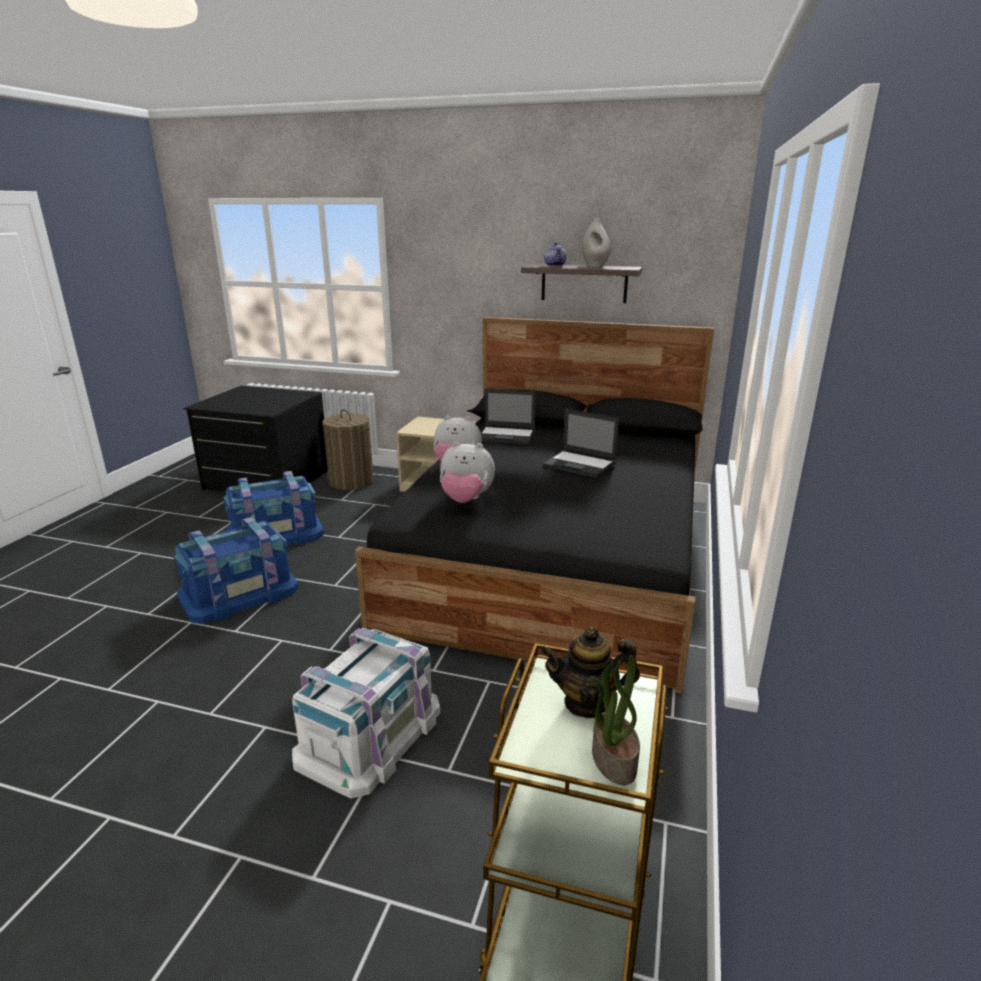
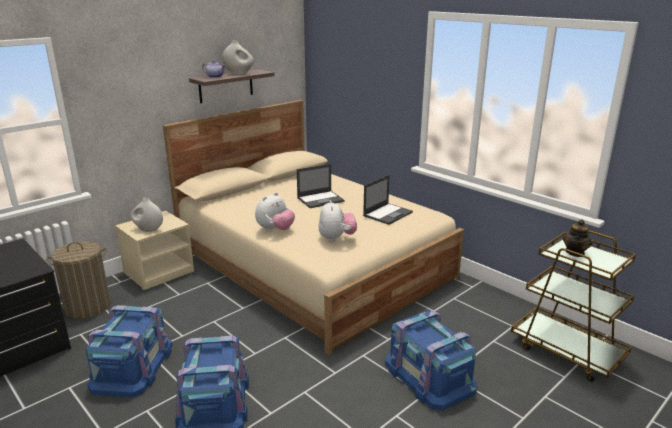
camera: 60 degrees left, 0 degrees up
white storage box [292,628,440,799] -> blue storage box [385,311,477,411]
black bed [355,317,714,694] -> beige bed [163,100,464,355]
plush toy [440,442,495,503] -> plush toy turned 45 degrees counterclockwise [318,200,357,242]
laptop [481,389,536,444] -> laptop moved to [363,175,413,225]
potted plant [590,655,640,785] -> none
none -> white vase [130,198,163,232]

